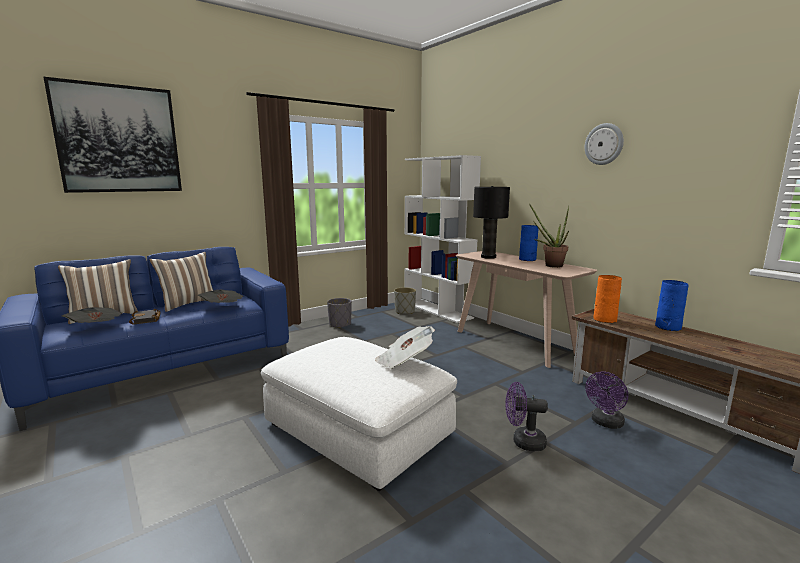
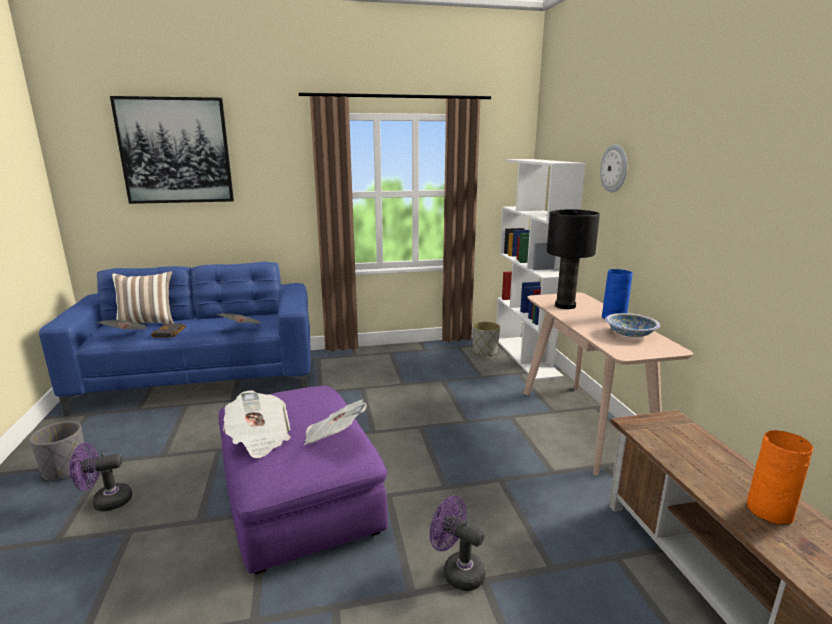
camera: 25 degrees right, 5 degrees up
pillow [150,252,213,312] -> none
white ottoman [261,337,457,491] -> purple ottoman [218,386,388,574]
grey planter [327,298,352,328] -> grey planter moved to [29,421,85,481]
potted plant [529,203,569,268] -> bowl [605,313,660,337]
wall clock [585,123,624,165] -> wall clock moved to [600,144,627,193]
purple fan [586,371,628,429] -> purple fan moved to [70,443,132,512]
orange vase [594,275,622,323] -> orange vase moved to [747,430,813,525]
blue vase [655,280,688,331] -> none
none -> newspaper [223,390,291,458]

